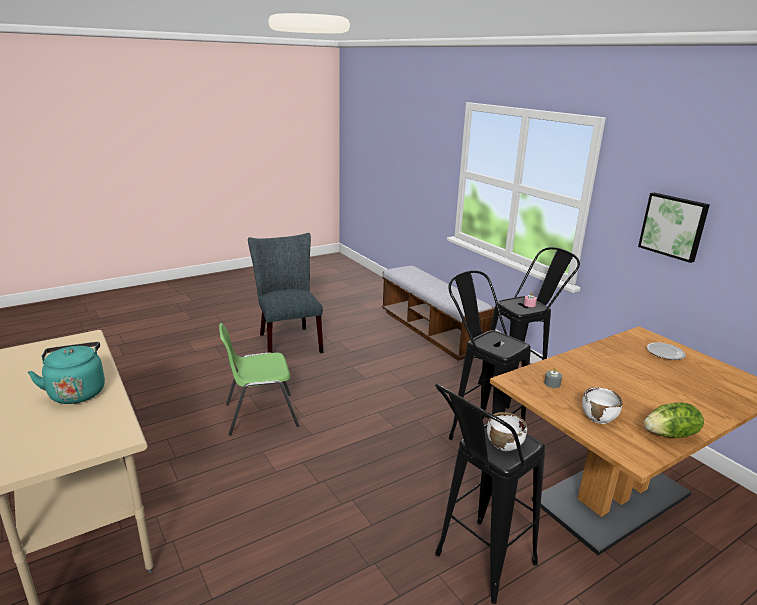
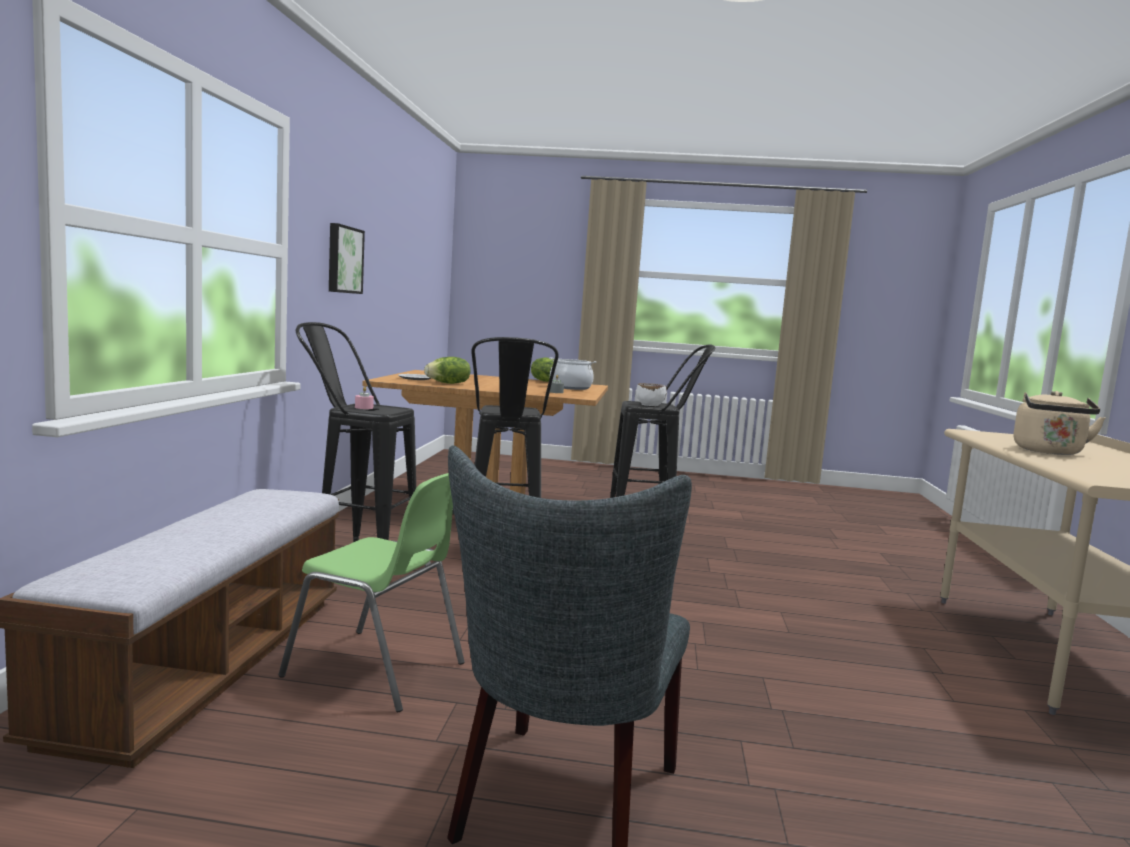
camera: 140 degrees left, 15 degrees down
turquoise kettle [28,342,105,404] -> beige kettle [1013,391,1106,455]
green chair [219,323,299,436] -> green chair moved to [278,473,464,712]
white bowl [582,387,623,424] -> cooking pot [549,357,596,390]
none -> lettuce [424,357,471,384]

